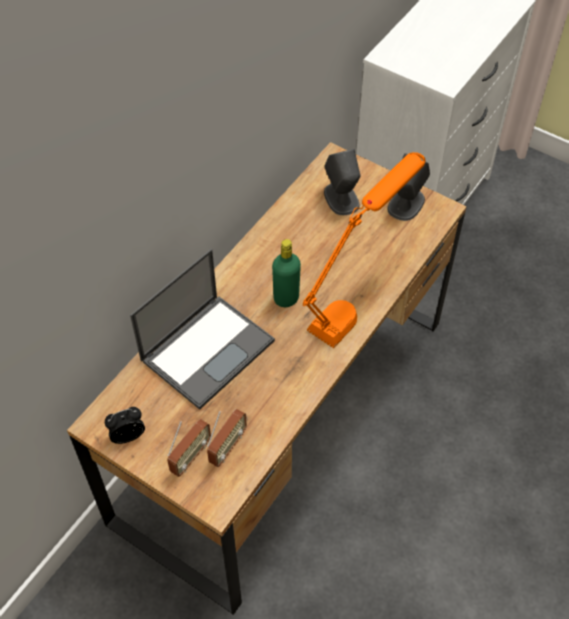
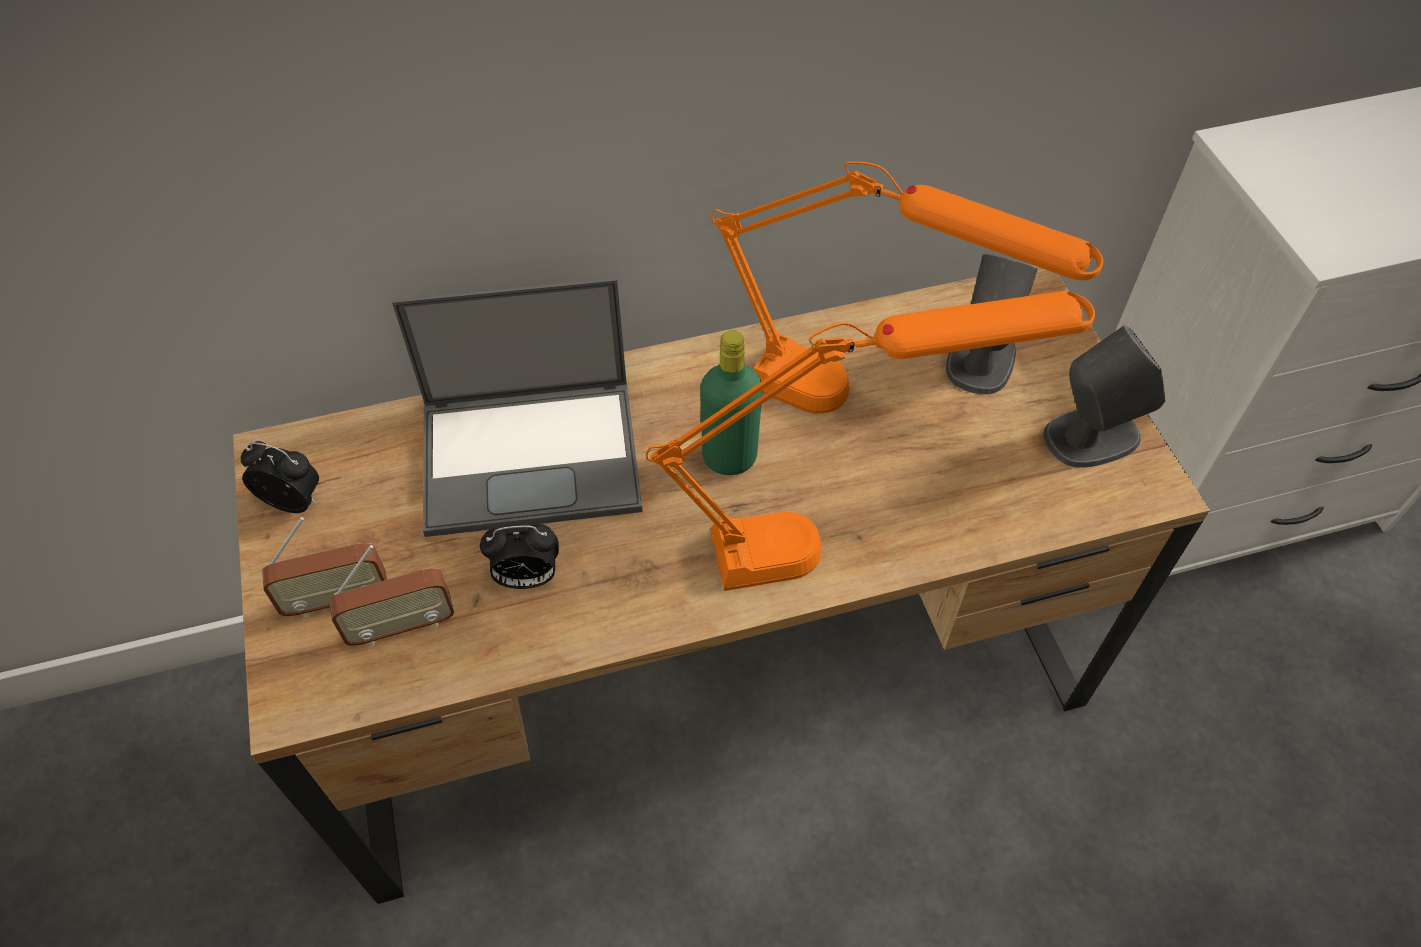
camera: 40 degrees right, 0 degrees up
none -> alarm clock [480,524,559,589]
none -> orange table lamp [712,161,1103,414]

